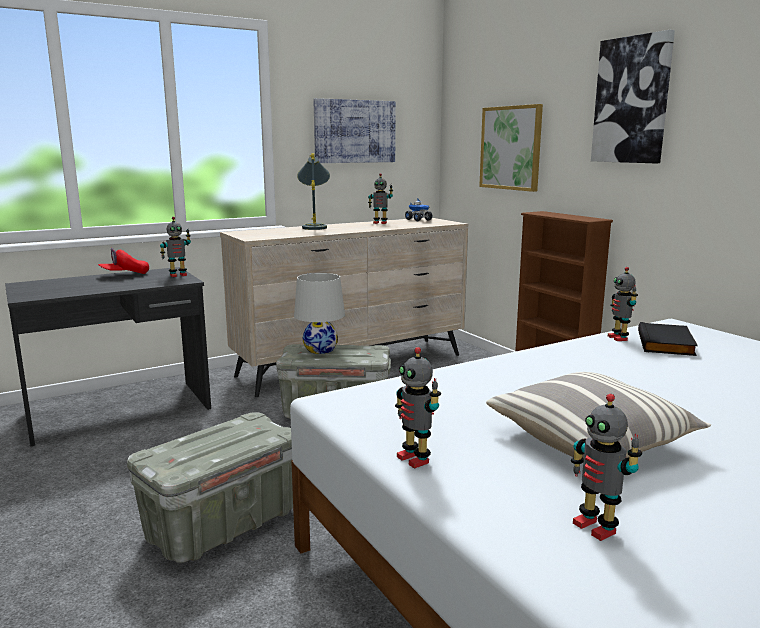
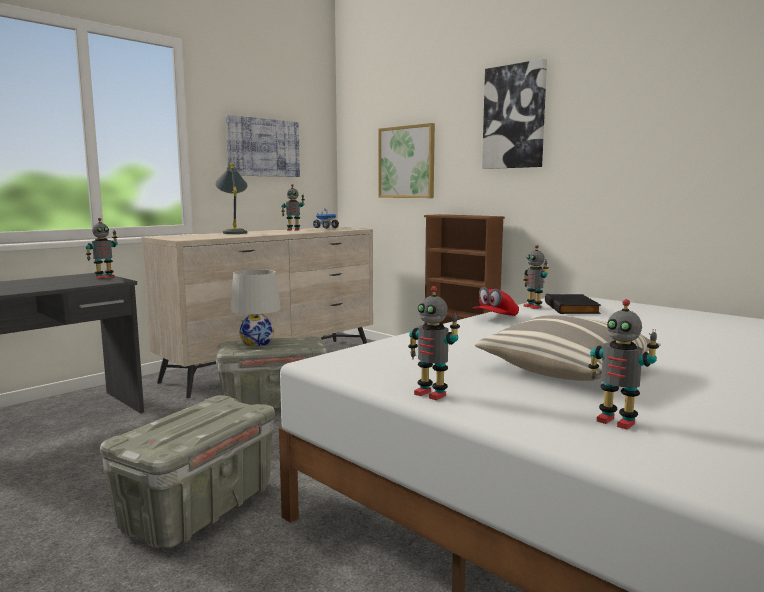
camera: 15 degrees left, 5 degrees down
red cap [98,248,149,274] -> red cap moved to [472,287,519,316]

